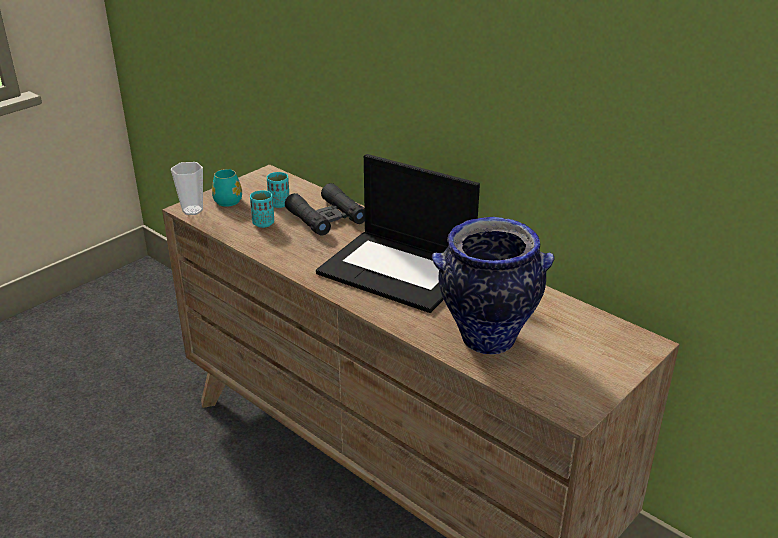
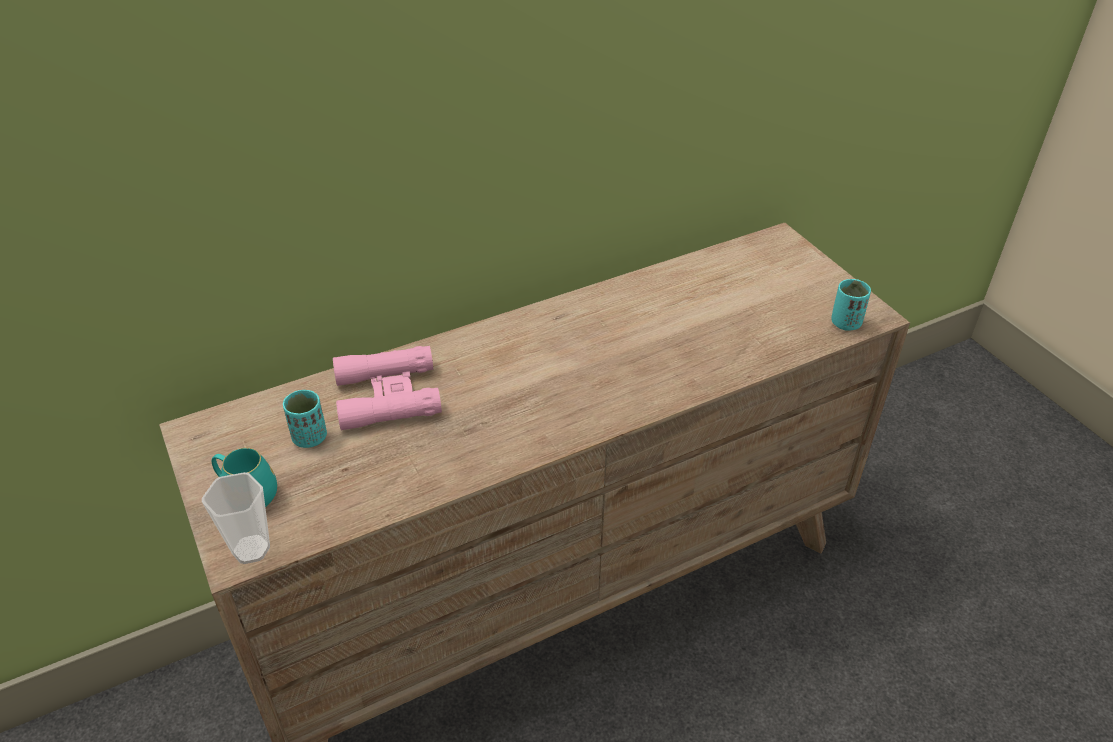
camera: 70 degrees left, 10 degrees up
turquoise cup [250,190,274,228] -> turquoise cup moved to [831,279,871,331]
black binoculars [285,183,365,236] -> pink binoculars [333,346,442,430]
laptop [316,154,480,313] -> none
vase [432,217,554,354] -> none

